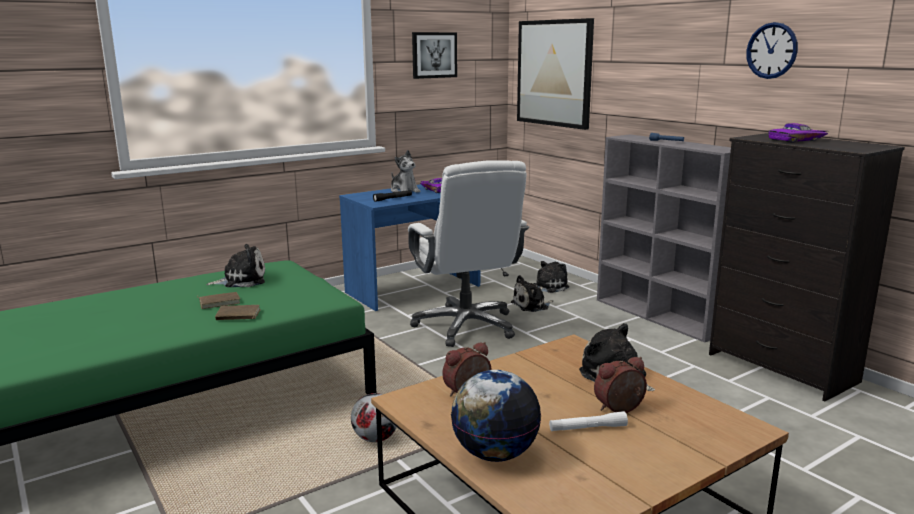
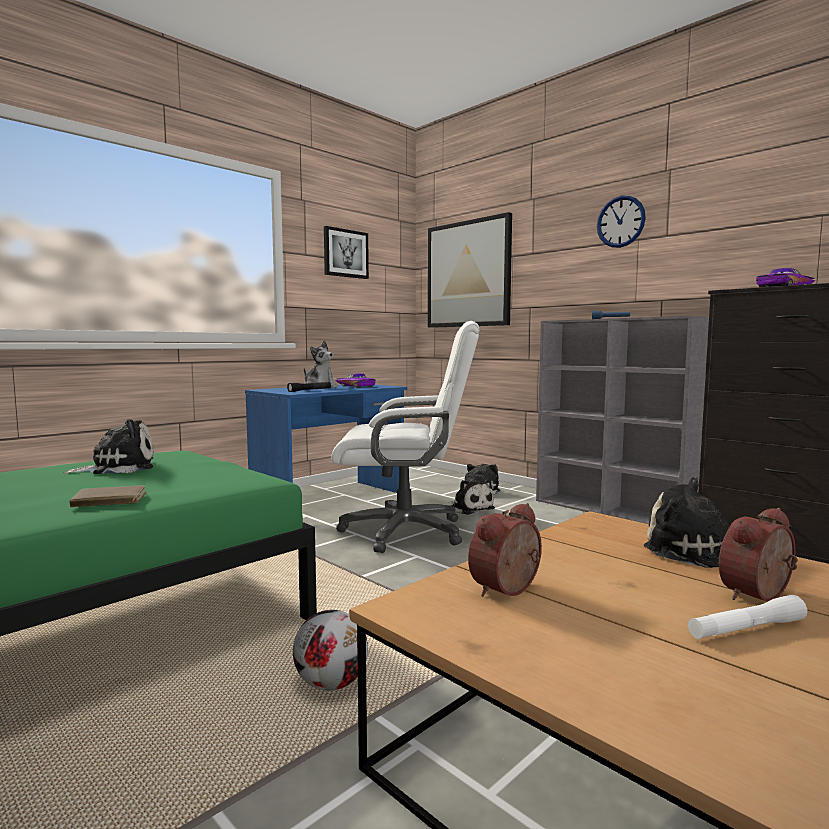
camera: 10 degrees left, 10 degrees down
brown book [197,292,240,309] -> none
white office chair [408,160,529,347] -> white office chair turned 60 degrees counterclockwise [332,321,479,553]
globe [451,370,541,462] -> none
plush toy [511,275,553,312] -> plush toy turned 90 degrees counterclockwise [449,480,495,515]
wall clock [746,22,798,79] -> wall clock moved to [597,195,646,248]

